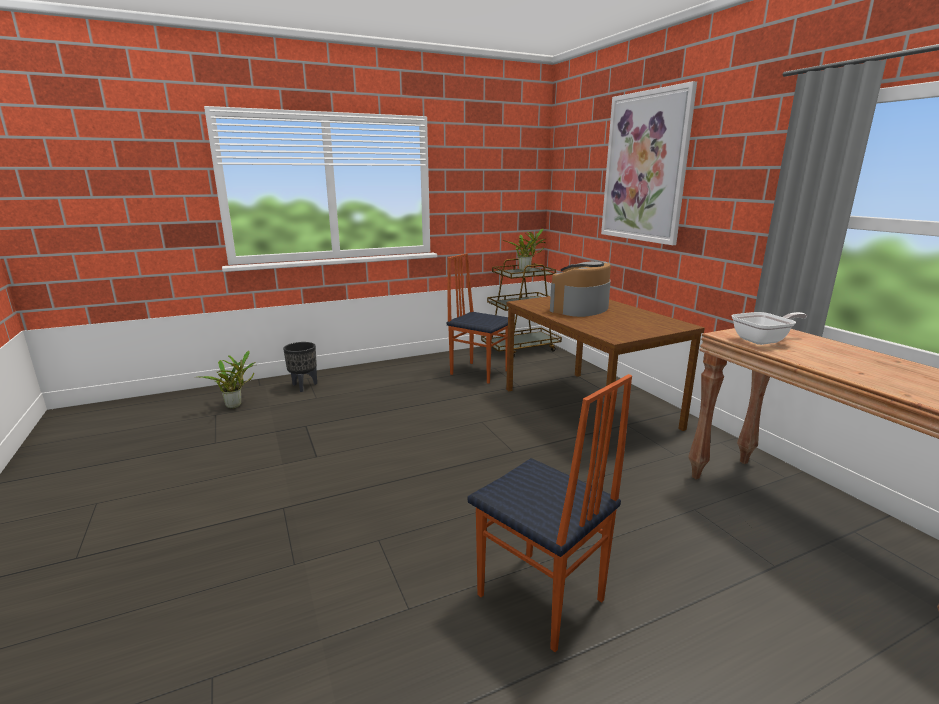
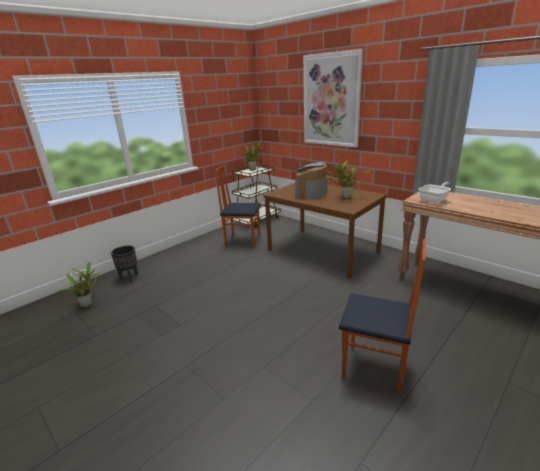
camera: 20 degrees left, 5 degrees up
none -> potted plant [326,161,370,199]

